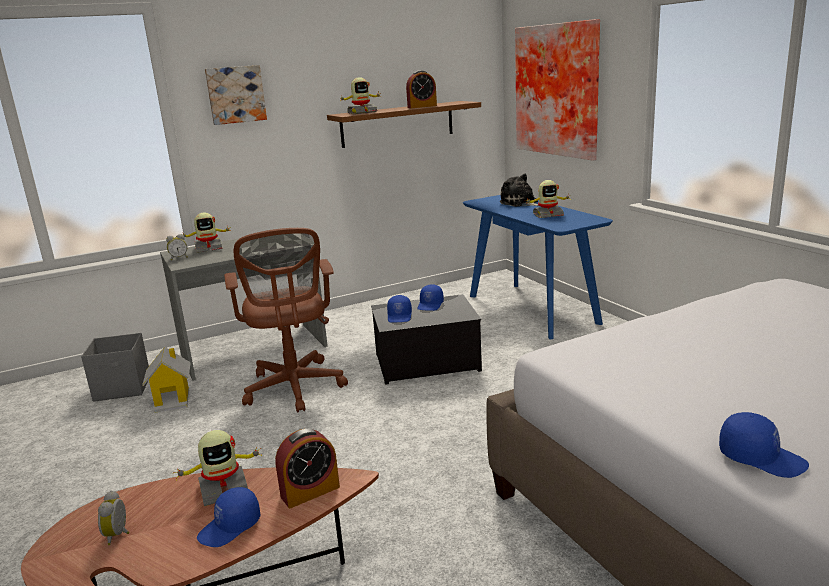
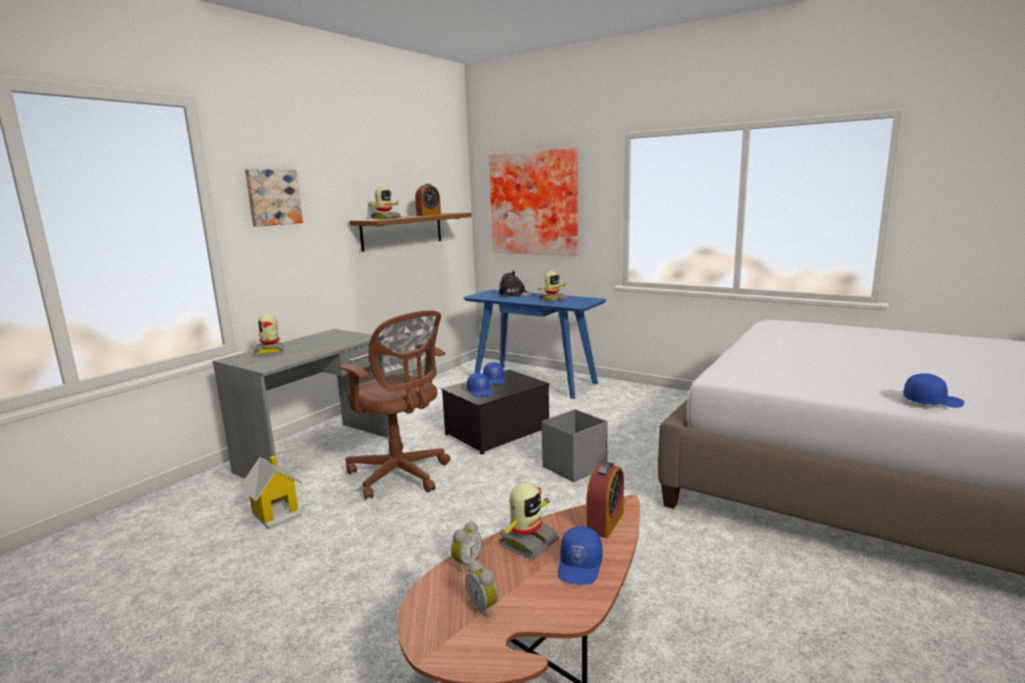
camera: 30 degrees left, 5 degrees down
grey storage box [81,333,149,402] -> grey storage box moved to [542,409,607,482]
alarm clock [166,234,188,260] -> alarm clock moved to [451,521,482,572]
toy robot [182,212,231,253] -> toy robot turned 120 degrees clockwise [253,314,284,356]

